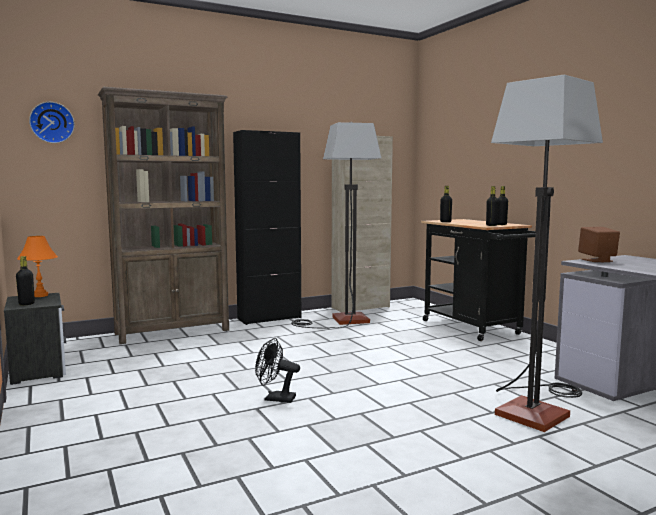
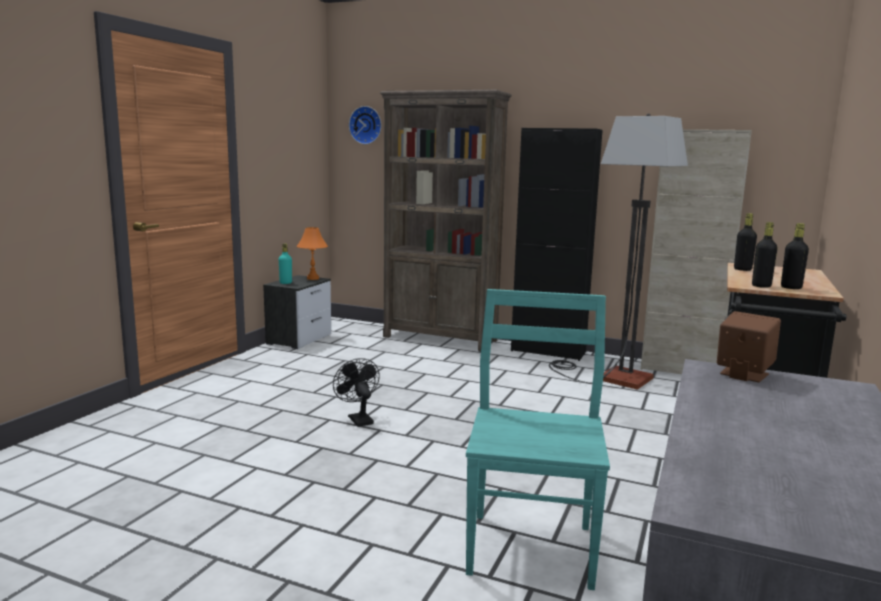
camera: 50 degrees right, 5 degrees up
black bottle [16,256,35,305] -> turquoise bottle [279,244,292,284]
floor lamp [491,75,603,432] -> turquoise chair [466,289,610,590]

